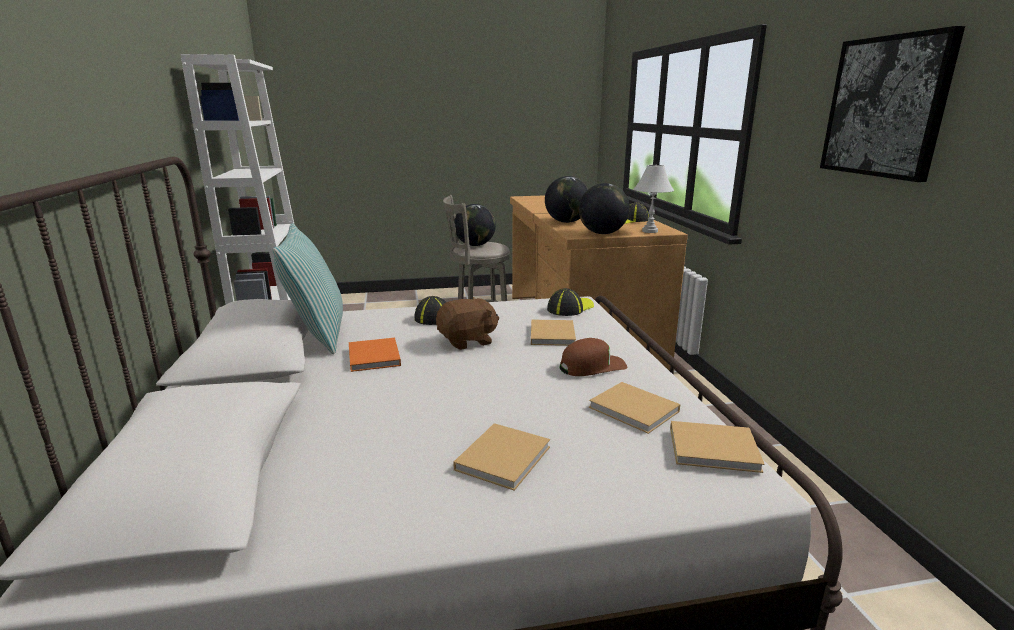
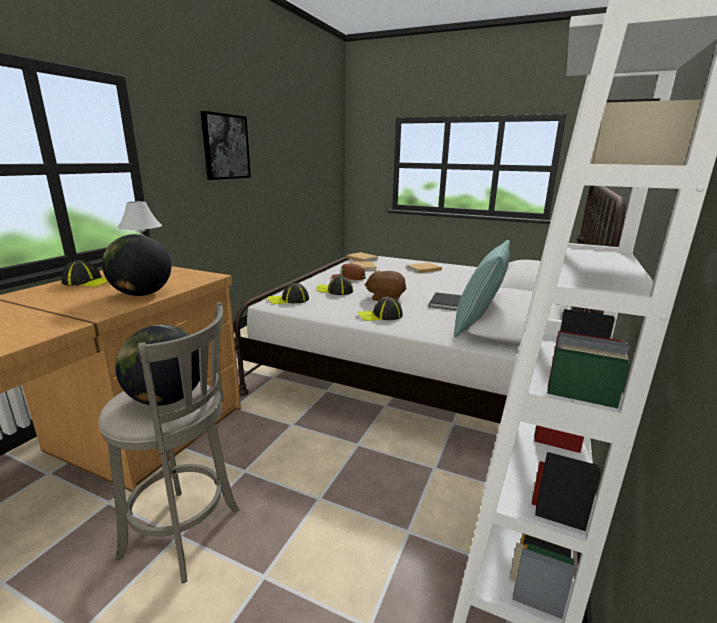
camera: 145 degrees left, 0 degrees up
orange book [349,338,401,372] -> black book [429,292,462,310]
beige book [531,319,576,346] -> cap [317,276,353,295]
globe [579,183,630,234] -> none

